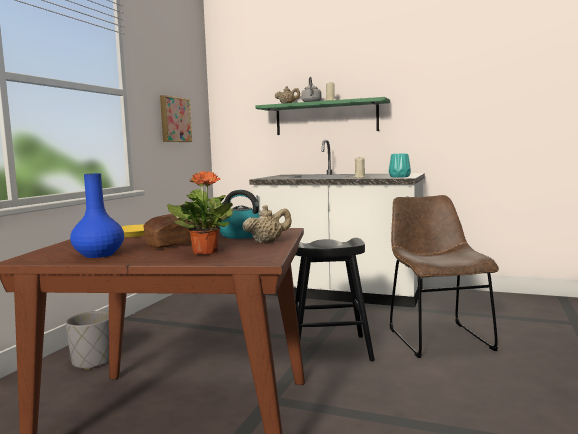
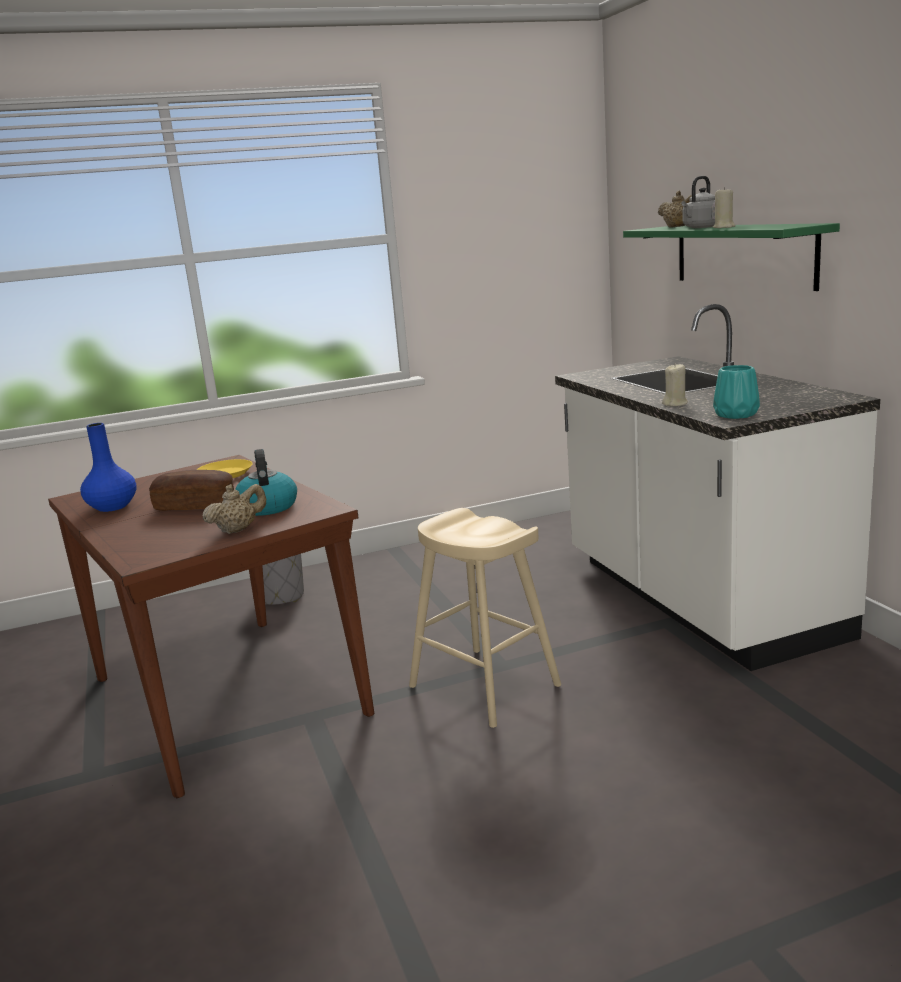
camera: 50 degrees right, 10 degrees up
picture [160,95,192,142] -> none
potted plant [167,171,233,255] -> none
beige teapot [242,205,292,243] -> beige teapot turned 60 degrees counterclockwise [202,484,266,534]
black stool [295,238,375,361] -> beige stool [409,508,561,728]
brown chair [390,195,499,358] -> none

